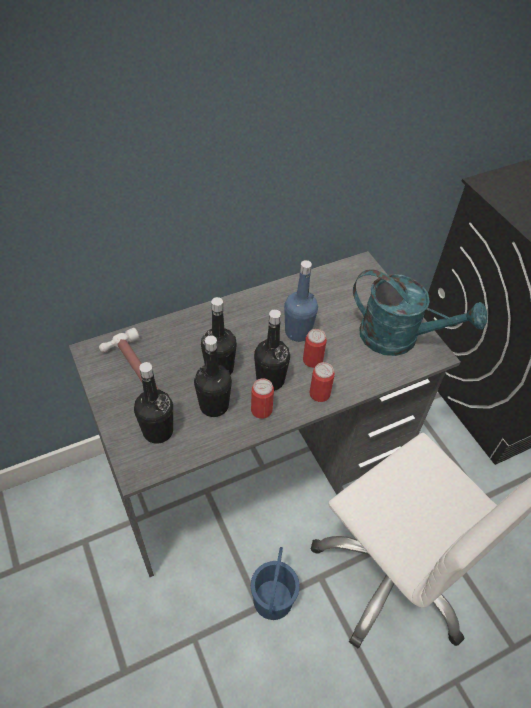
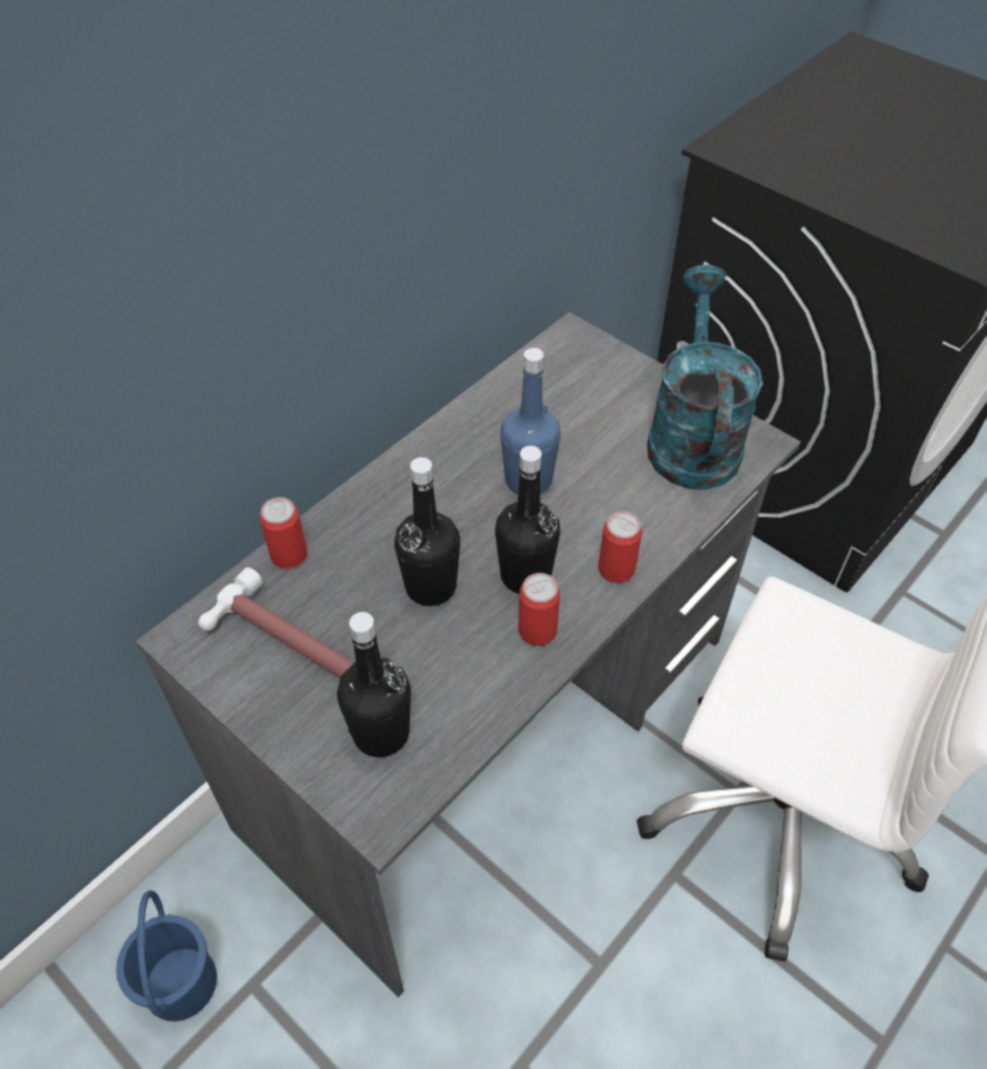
camera: 20 degrees left, 0 degrees up
black bottle [194,335,232,417] -> none
blue bucket [251,547,300,620] -> blue bucket moved to [116,891,217,1021]
can [303,329,327,368] -> can moved to [260,497,307,568]
turquoise watering can [353,269,488,356] -> turquoise watering can turned 90 degrees counterclockwise [647,265,763,490]

